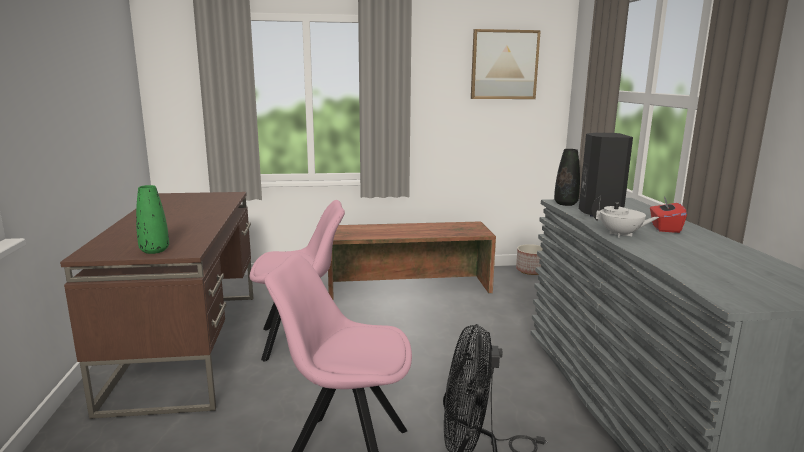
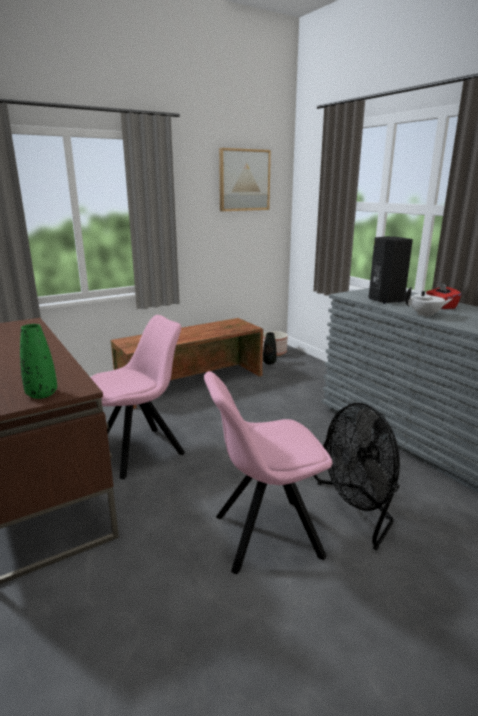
camera: 25 degrees left, 5 degrees up
black vase [554,149,580,206] -> black vase moved to [263,332,276,364]

